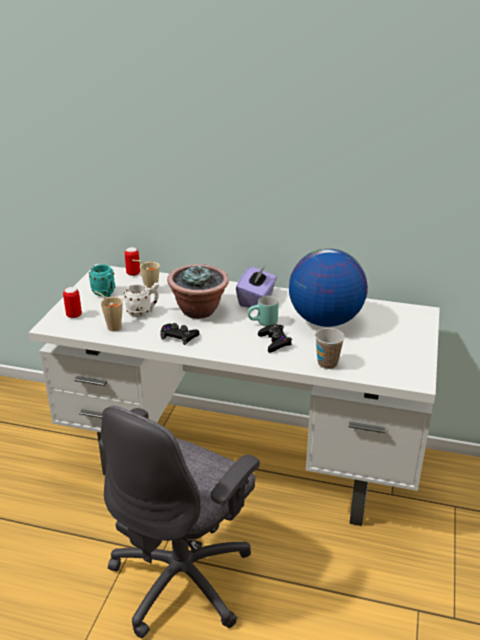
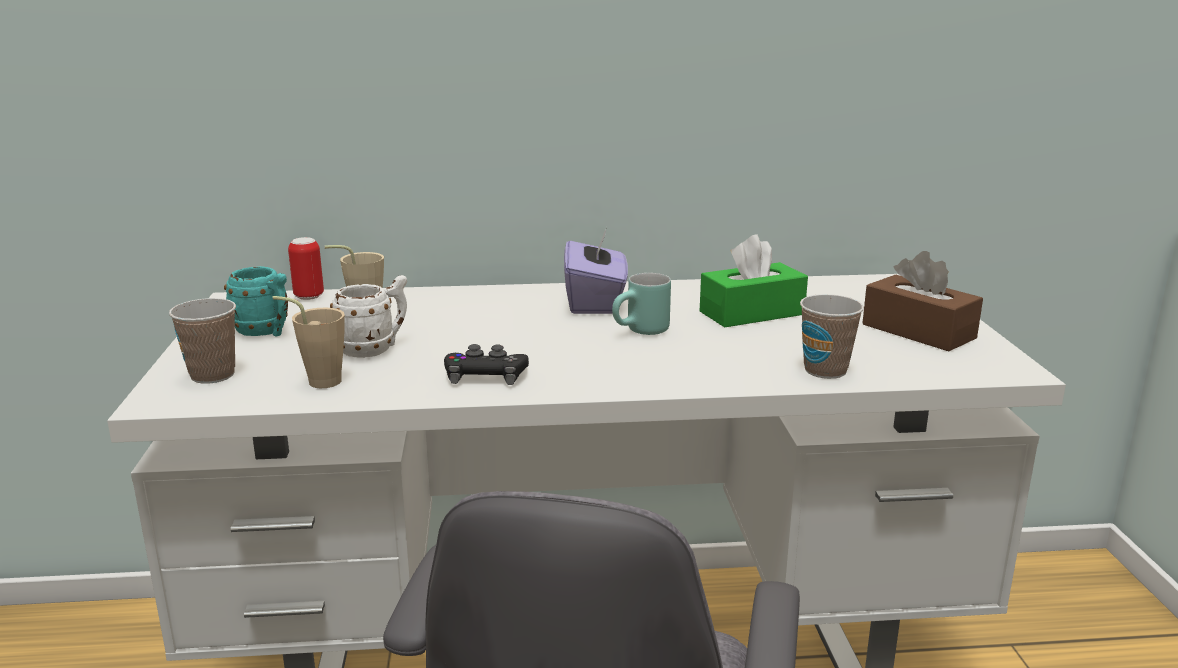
camera: 20 degrees left, 10 degrees down
can [63,287,82,318] -> cup [169,298,236,384]
potted plant [167,264,229,319] -> none
black game controller [258,324,292,353] -> none
globe [289,248,368,327] -> green tissue box [700,234,808,327]
none -> brown tissue box [862,251,983,351]

